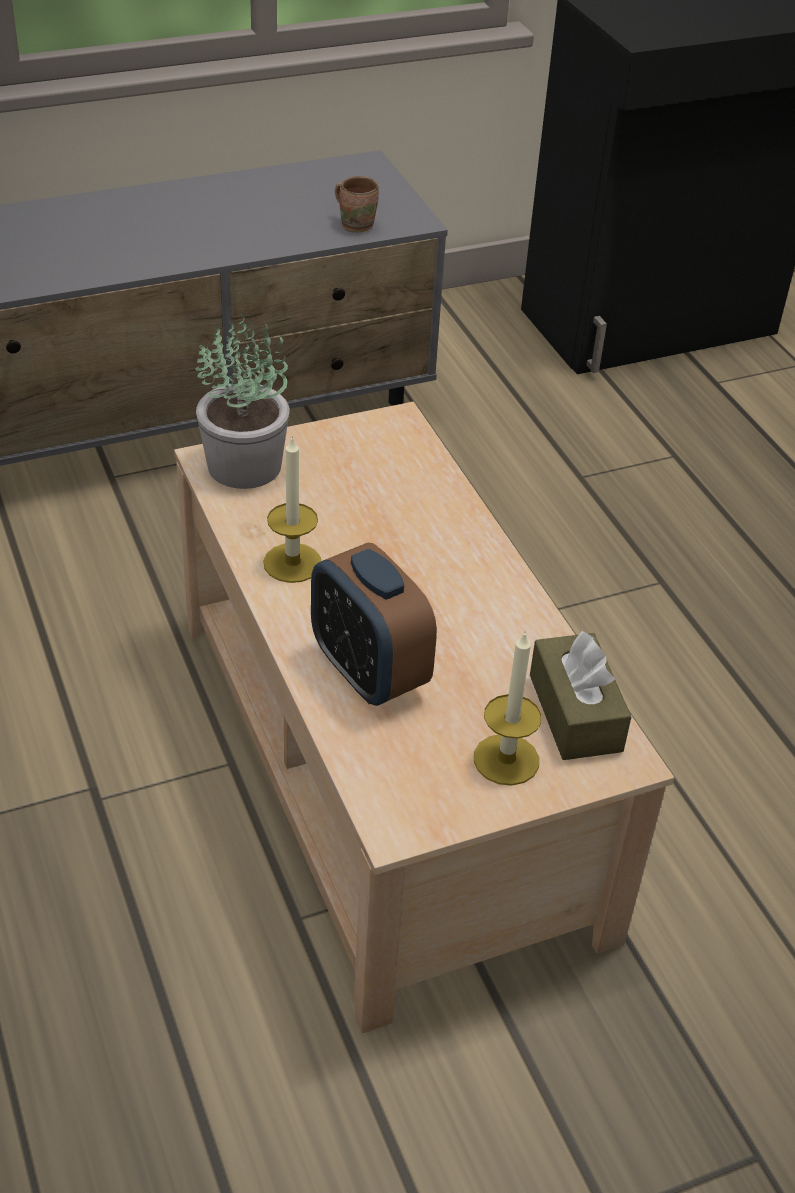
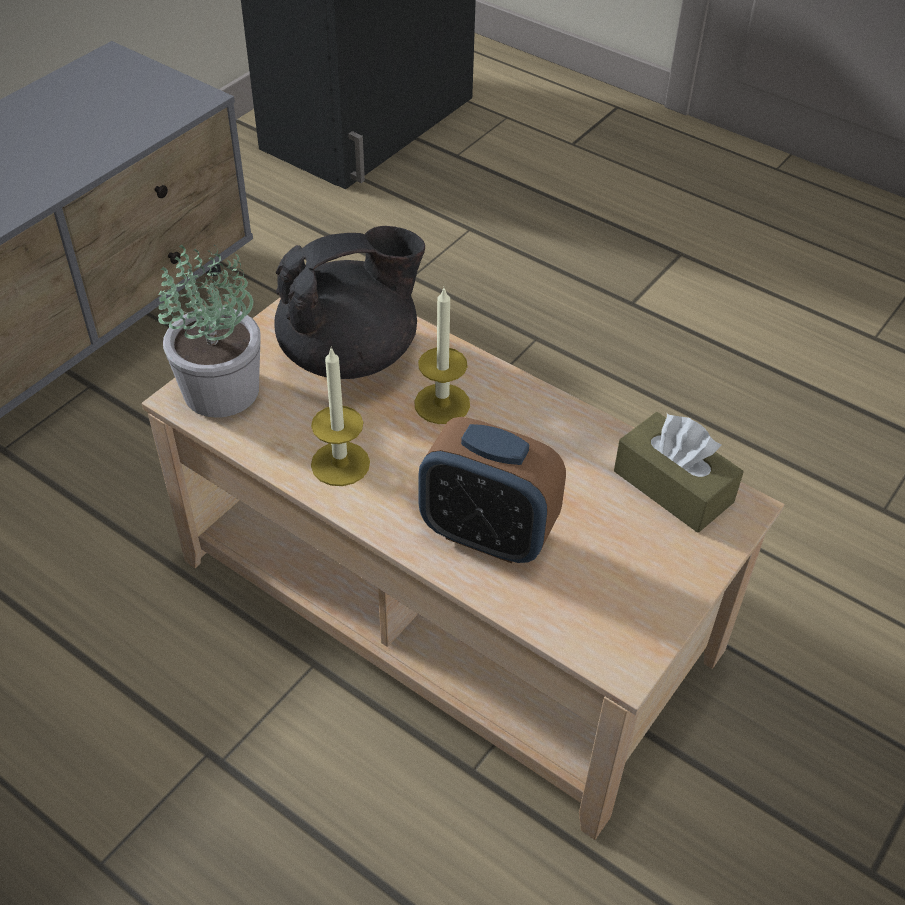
camera: 30 degrees left, 5 degrees up
brown mug [335,176,379,232] -> none
candle [474,631,542,786] -> candle moved to [414,288,470,424]
none -> black teapot [274,226,425,379]

